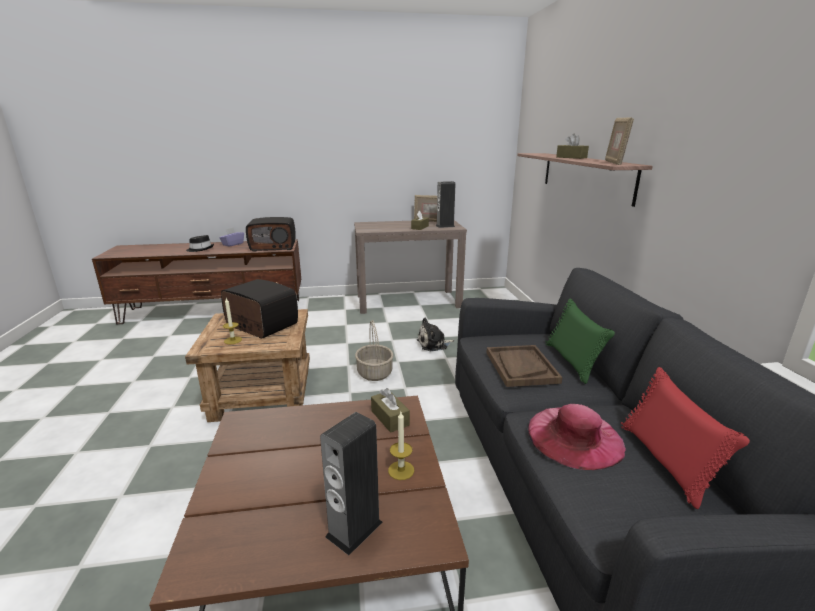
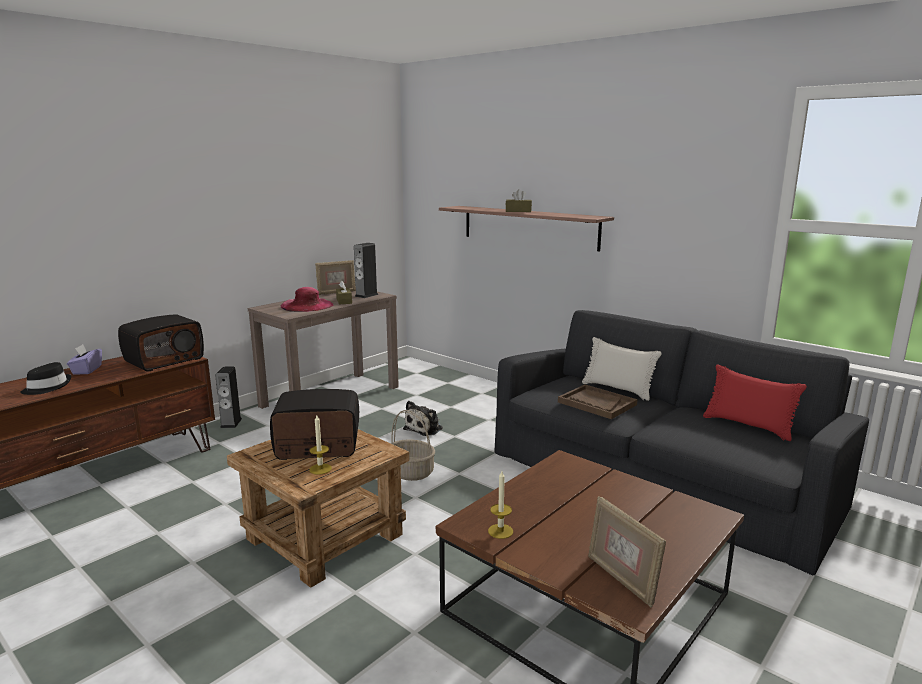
camera: 40 degrees left, 5 degrees down
speaker [320,412,383,555] -> speaker moved to [215,366,242,428]
brown tissue box [371,388,410,433] -> none
candle [388,412,414,480] -> candle moved to [488,471,513,539]
pink hat [528,404,626,470] -> pink hat moved to [281,287,333,312]
green pillow [545,299,615,384] -> white pillow [582,337,662,401]
picture frame [605,117,634,165] -> picture frame moved to [588,496,666,608]

